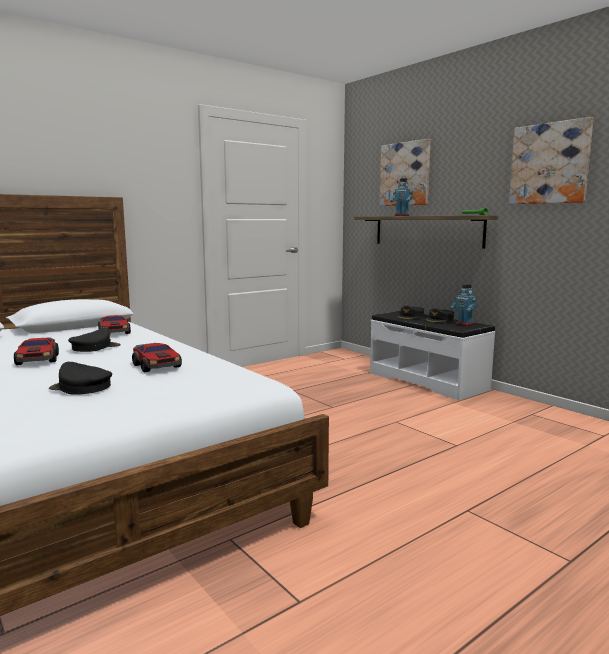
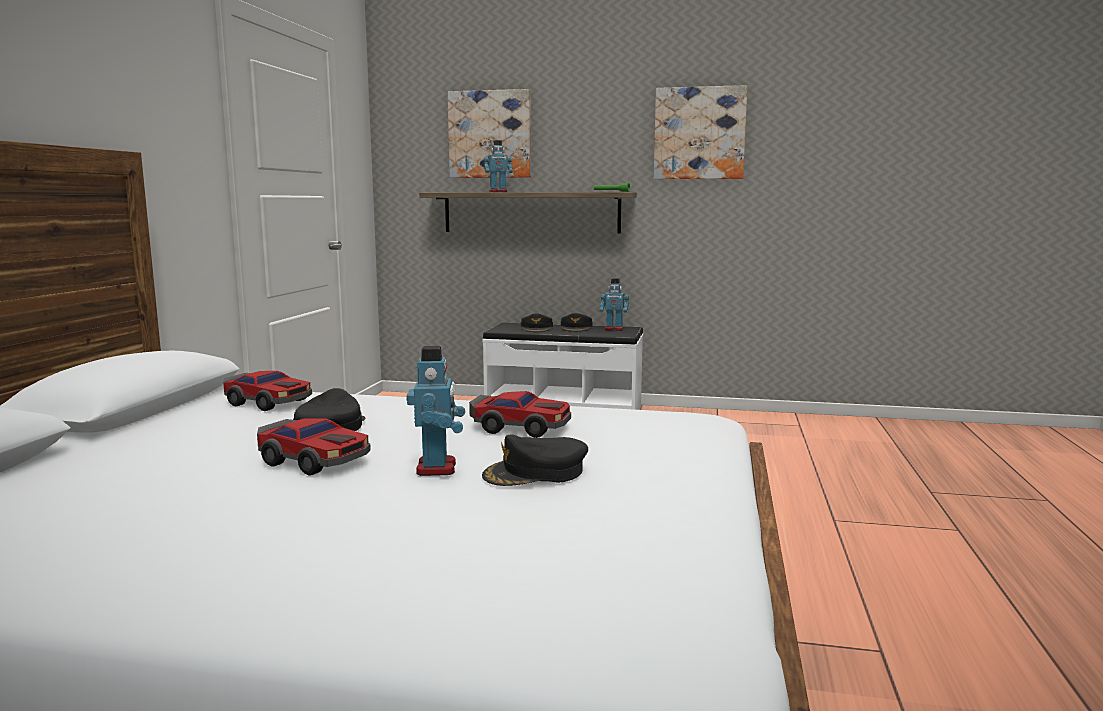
camera: 40 degrees left, 0 degrees up
none -> toy robot [406,346,465,476]

